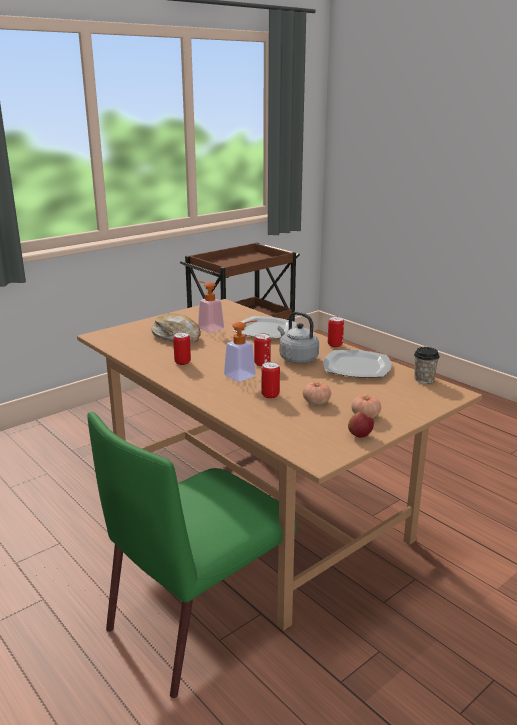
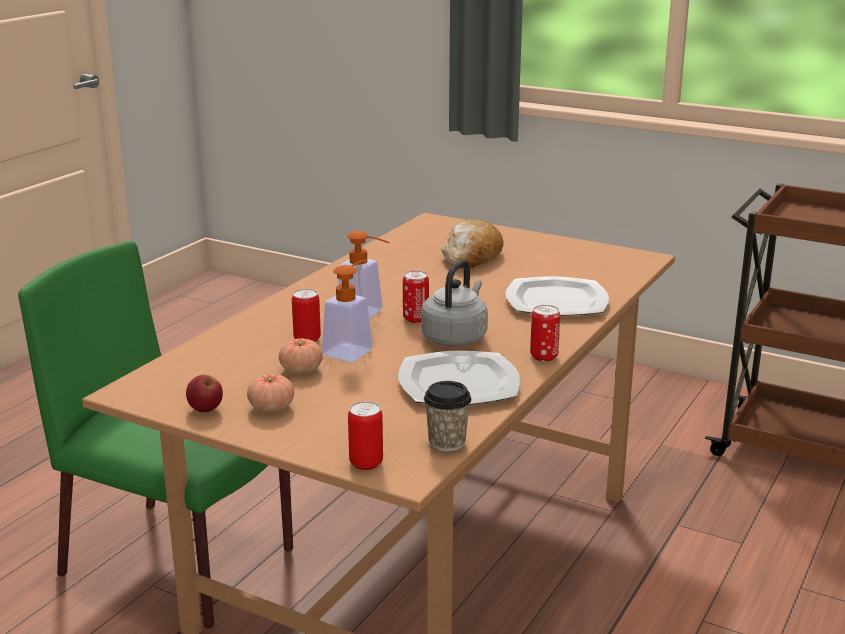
camera: 70 degrees right, 0 degrees up
can [173,332,191,365] -> can moved to [348,401,383,470]
soap dispenser [198,281,224,332] -> soap dispenser moved to [322,260,373,362]

